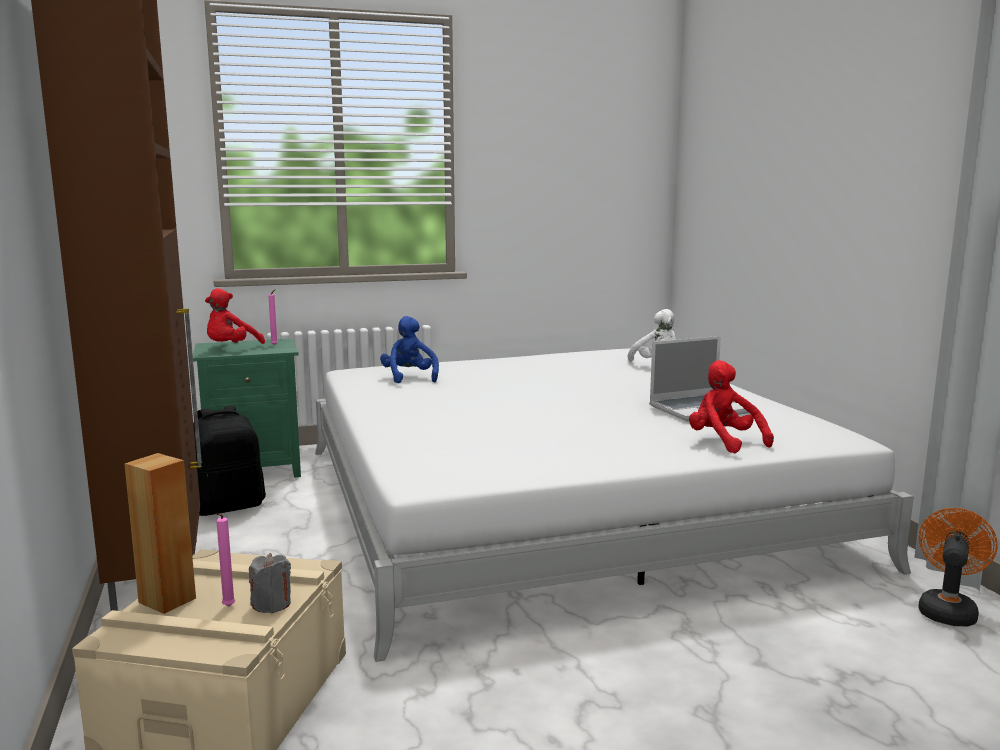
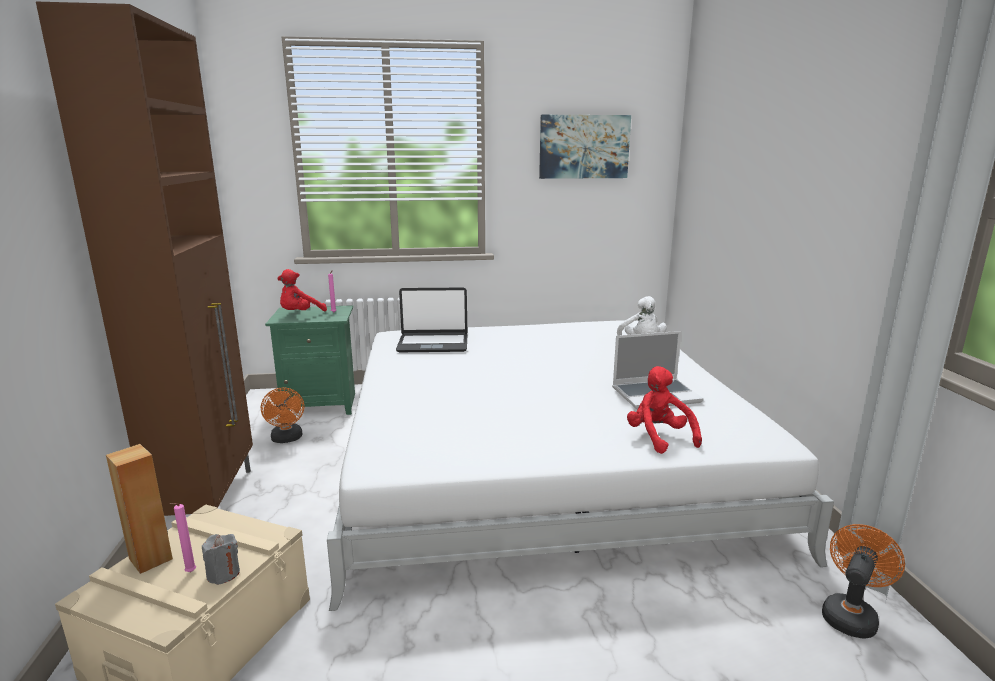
camera: 10 degrees right, 5 degrees up
black backpack [193,406,266,516] -> orange fan [261,388,304,443]
blue plush toy [380,316,439,383] -> laptop [396,288,467,352]
none -> picture [539,115,631,179]

